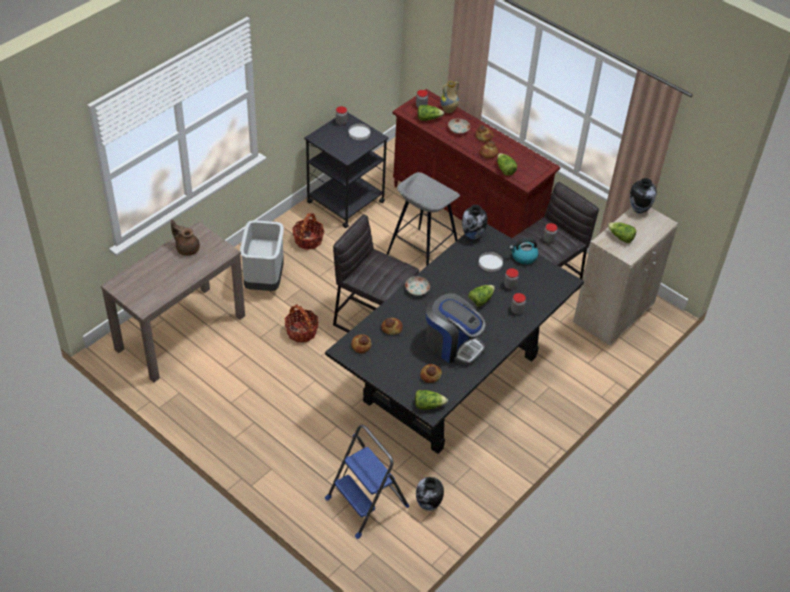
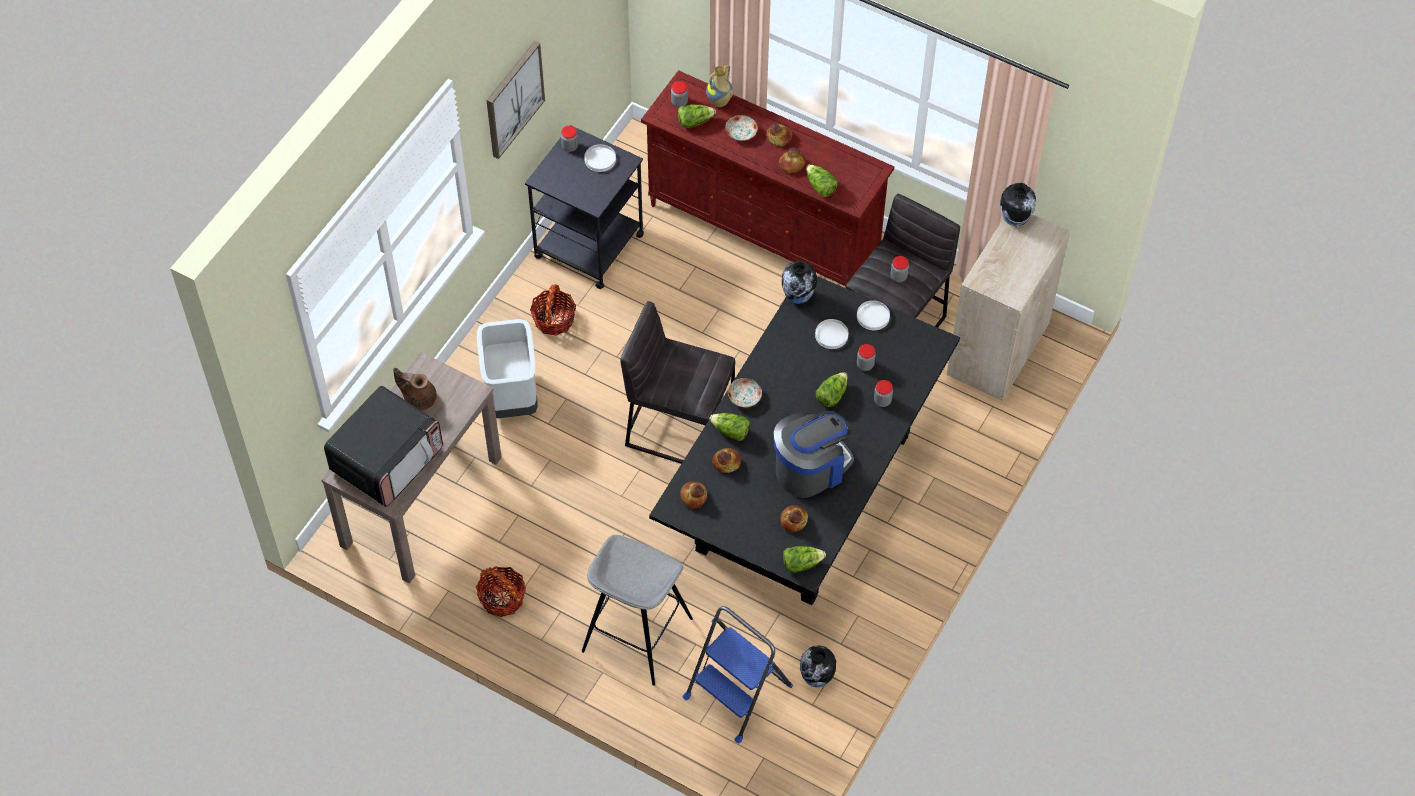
camera: 10 degrees left, 10 degrees up
basket [284,304,319,342] -> basket moved to [476,567,526,617]
grey stool [387,172,460,266] -> grey stool moved to [582,535,693,686]
coffee machine [426,290,486,365] -> coffee machine turned 60 degrees counterclockwise [774,411,854,498]
kettle [509,238,538,264] -> white plate [857,300,890,330]
lettuce [607,222,636,243] -> lettuce moved to [709,413,750,441]
none -> microwave [324,386,443,507]
none -> picture [487,41,545,159]

